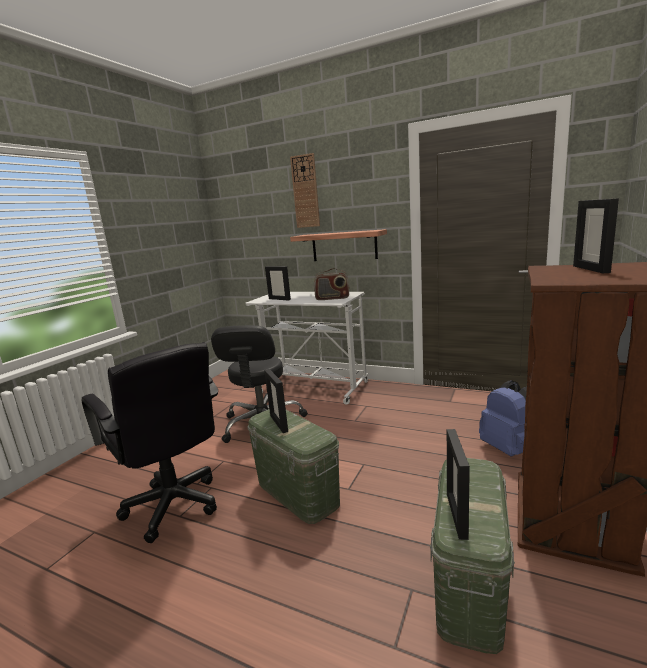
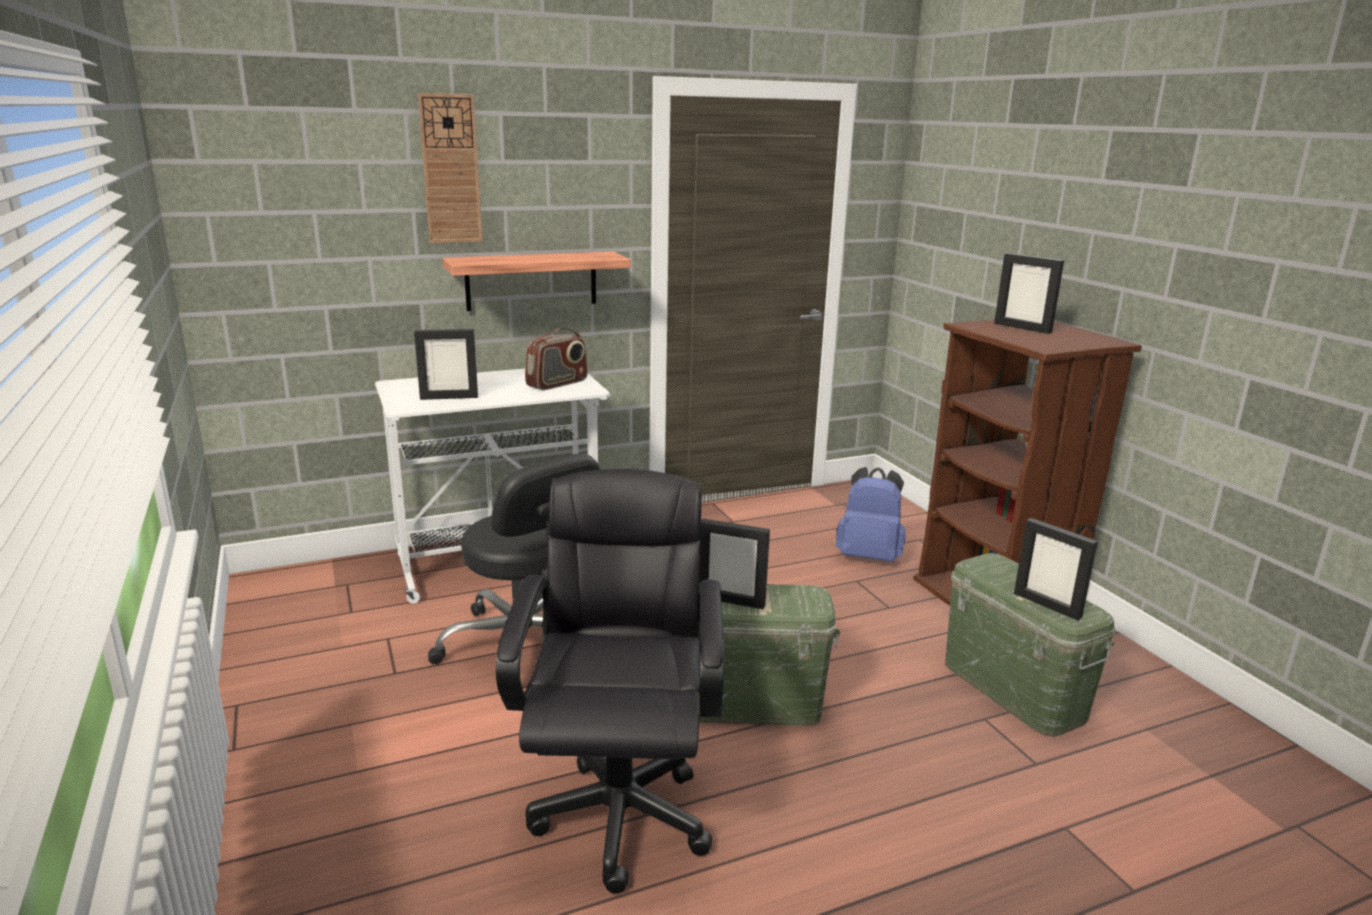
camera: 50 degrees left, 5 degrees up
black office chair [82,342,218,543] -> black office chair turned 90 degrees counterclockwise [496,469,724,894]

